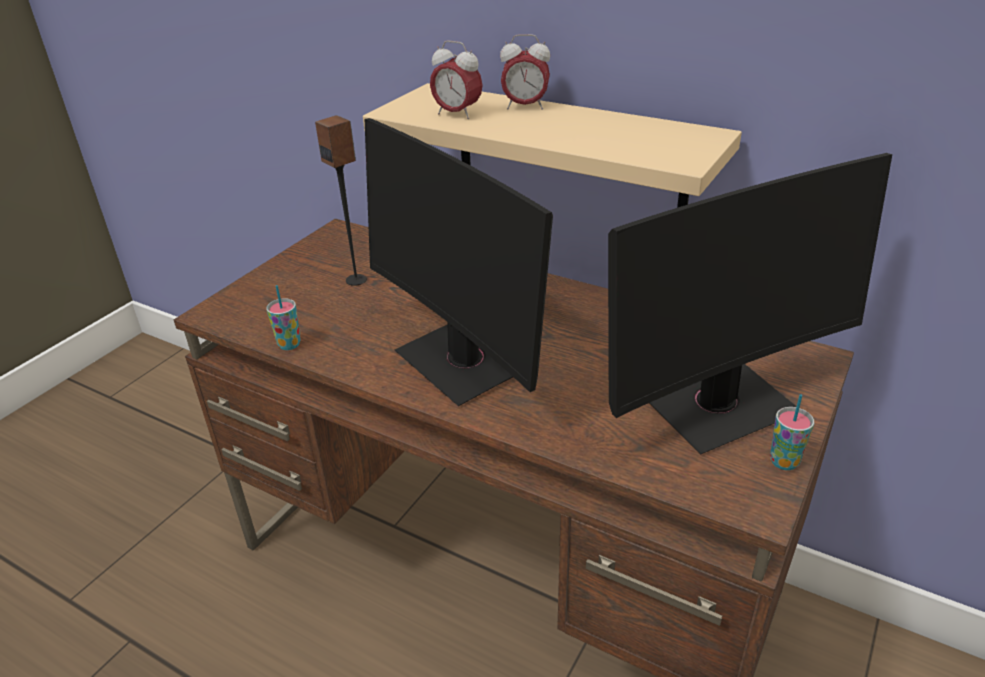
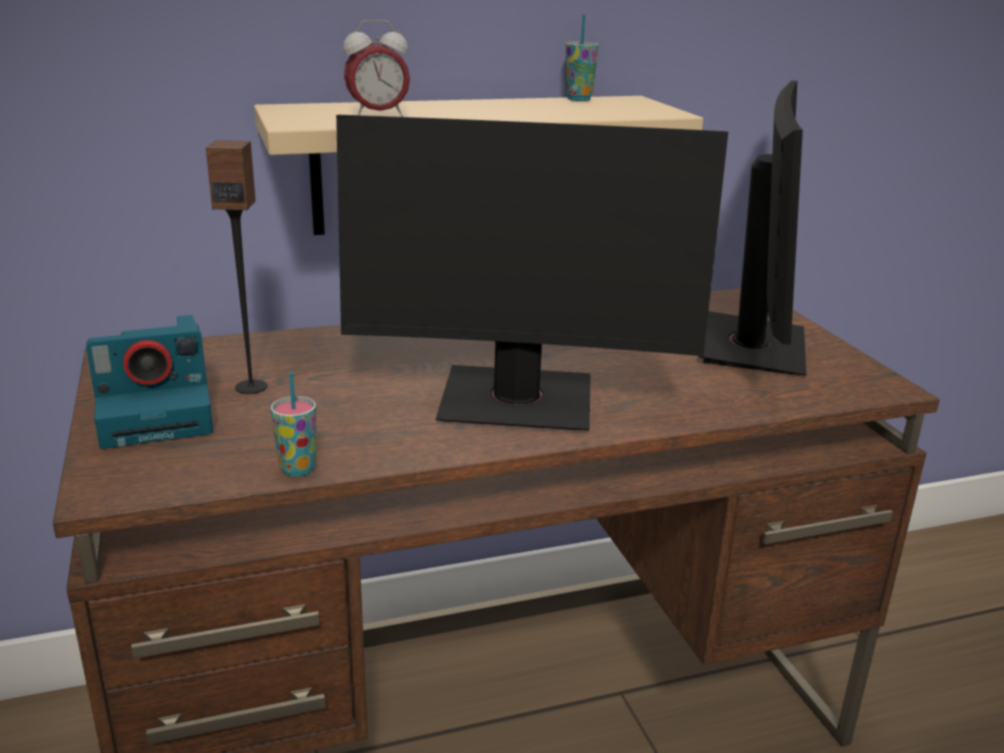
camera: 50 degrees left, 10 degrees down
alarm clock [500,34,550,110] -> none
cup [770,394,814,470] -> cup moved to [566,15,599,101]
none -> camera [86,315,213,449]

